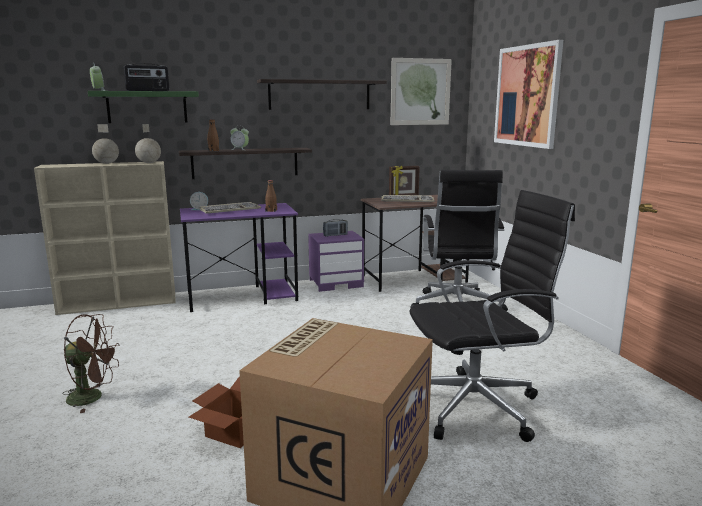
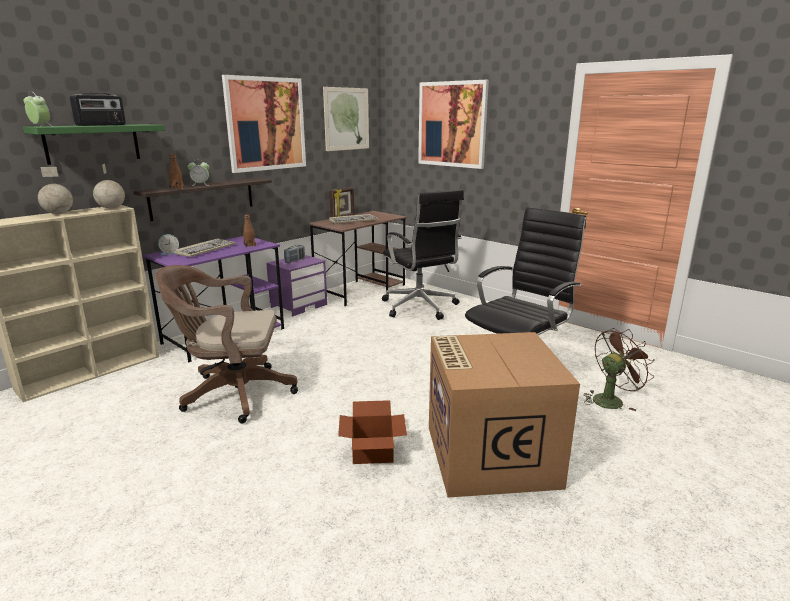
camera: 30 degrees left, 5 degrees up
brown fan [62,314,120,413] -> brown fan moved to [584,328,655,411]
shelf [257,79,387,110] -> picture [222,75,306,173]
none -> brown office chair [156,265,298,424]

